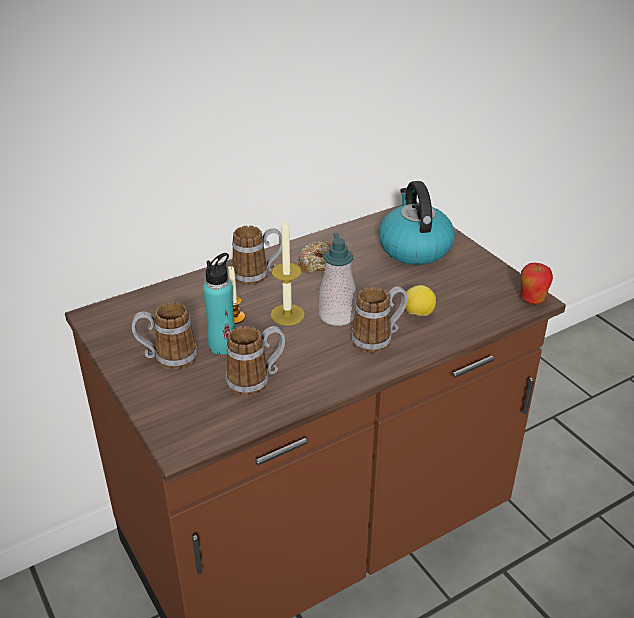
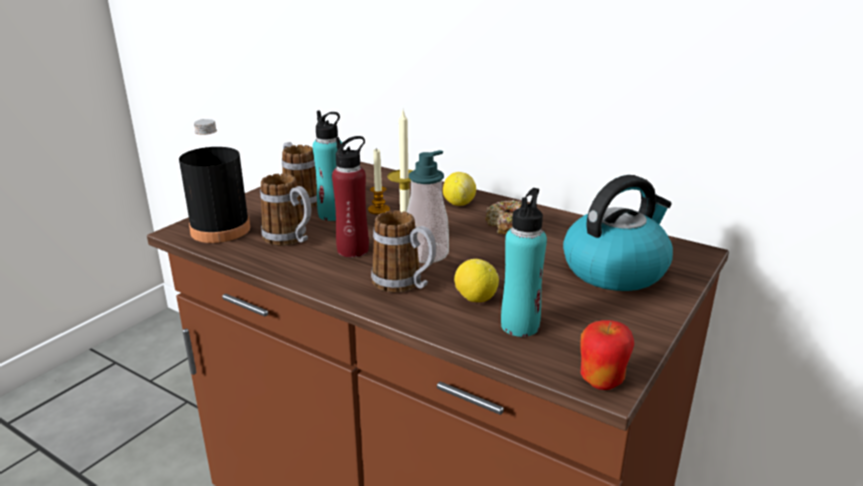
camera: 65 degrees right, 10 degrees down
mug [232,226,282,285] -> lemon [443,172,476,206]
none -> black bottle [179,119,250,243]
none -> red bottle [332,136,369,257]
none -> turquoise bottle [501,188,547,337]

